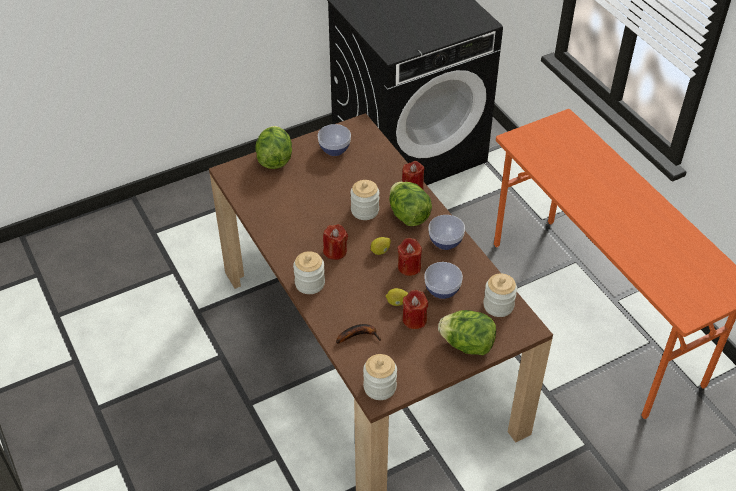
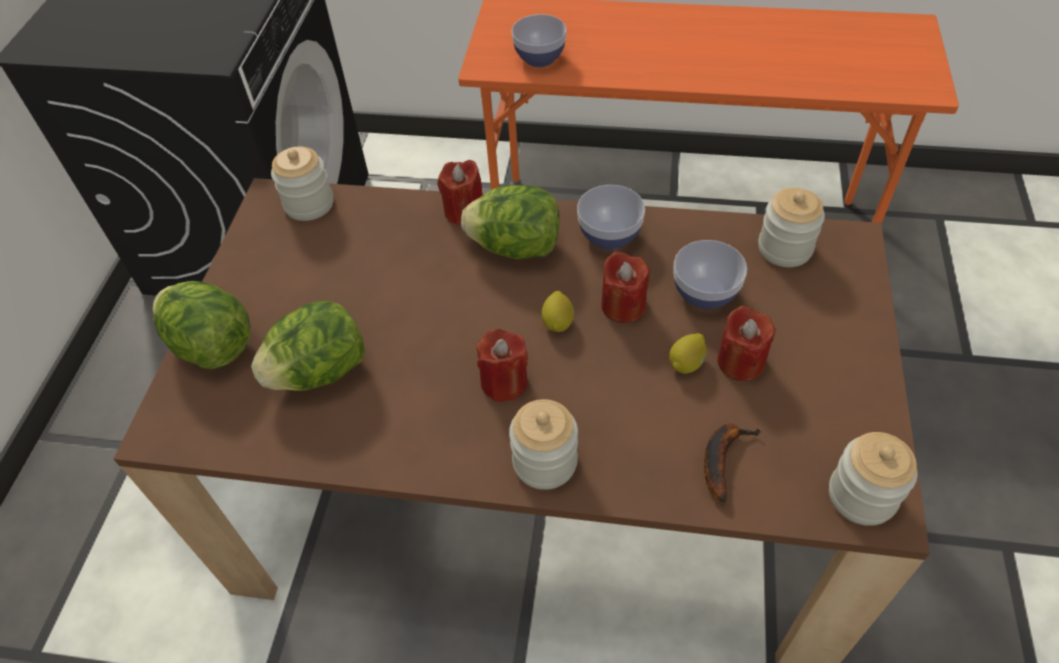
camera: 50 degrees left, 5 degrees up
bowl [318,124,351,156] -> bowl moved to [512,14,567,67]
jar [351,180,379,220] -> jar moved to [271,147,333,221]
lettuce [438,310,496,355] -> lettuce moved to [251,301,365,391]

